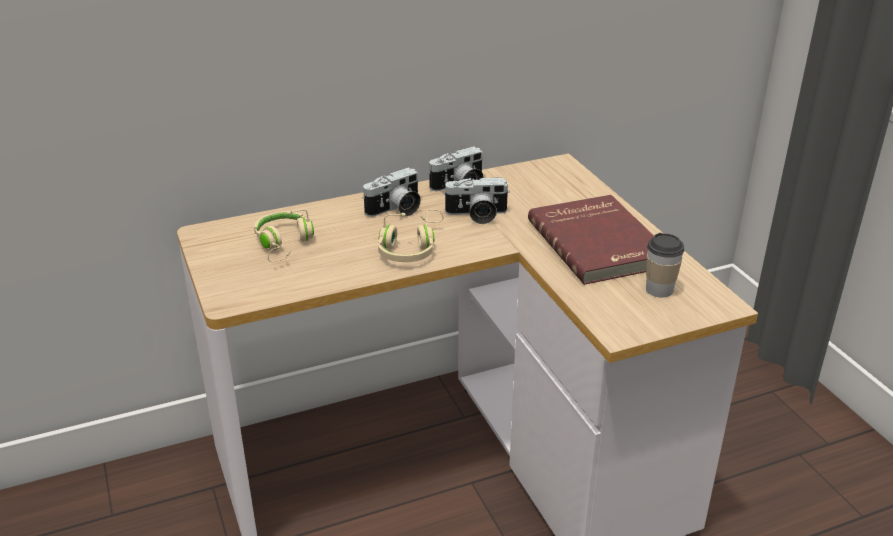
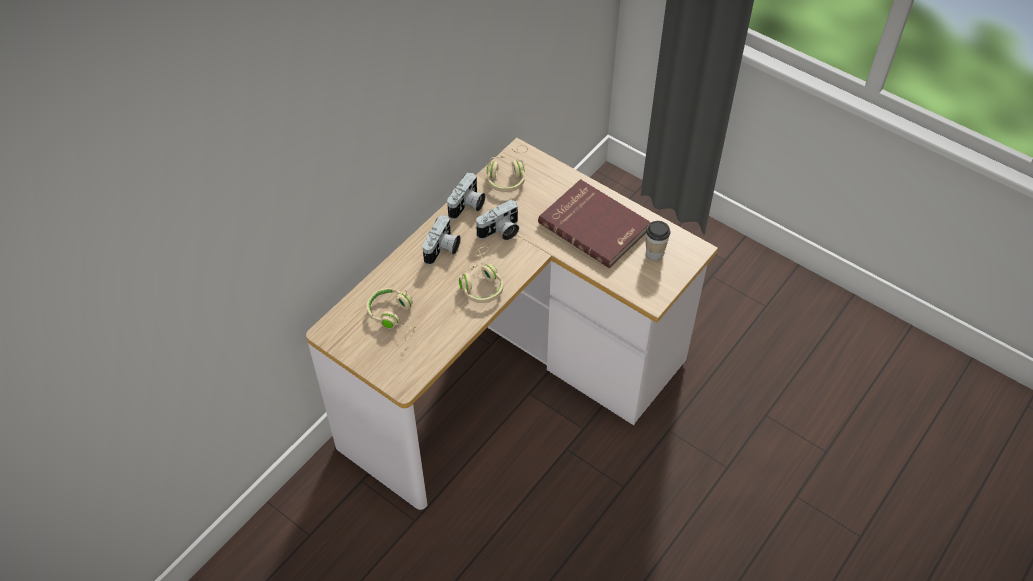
camera: 30 degrees left, 20 degrees up
none -> beige headphones [487,145,528,192]

